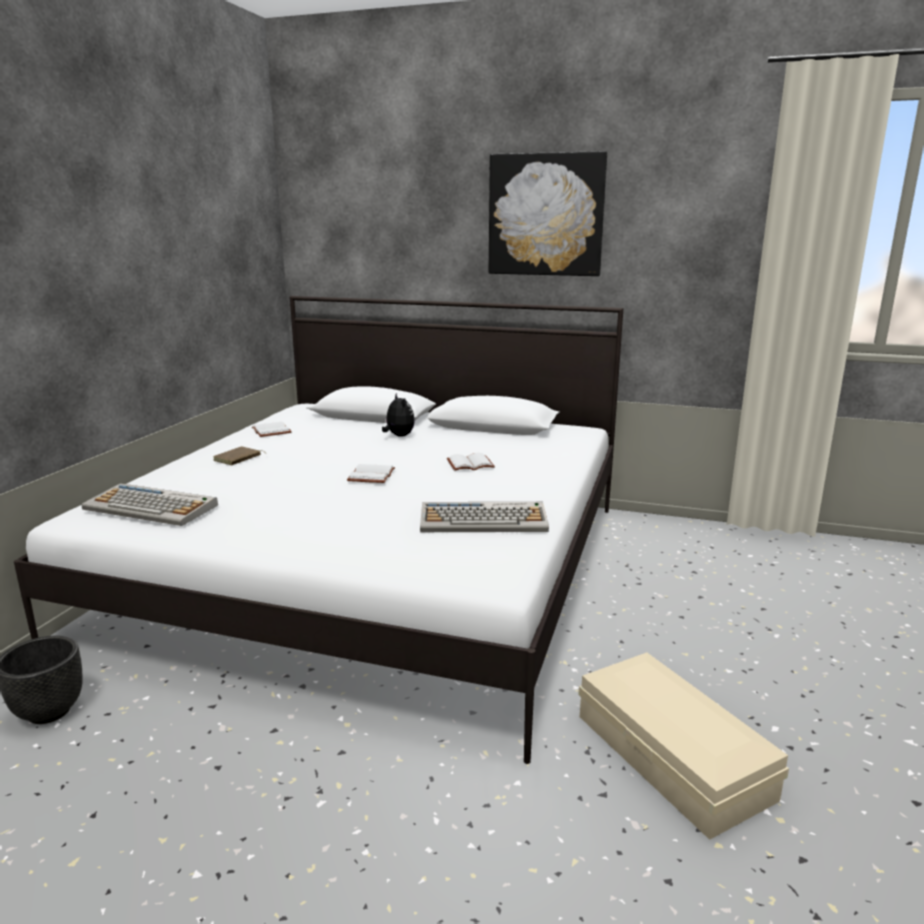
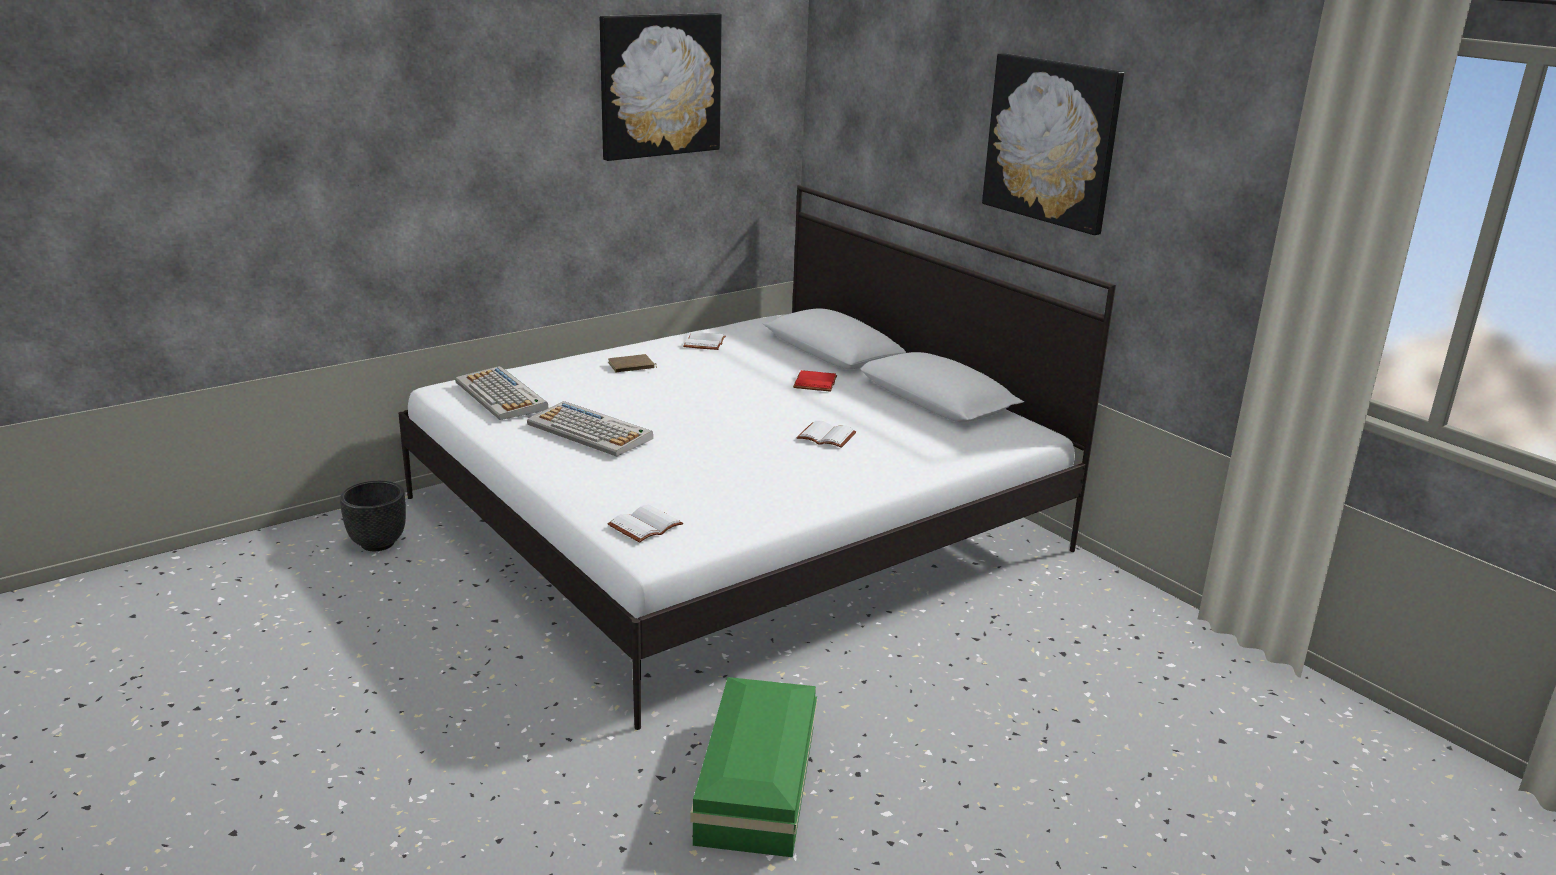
camera: 35 degrees right, 5 degrees up
white book [347,464,395,483] -> white book moved to [608,505,683,543]
plush toy [382,393,415,437] -> red book [793,370,837,392]
keyboard [420,502,549,532] -> keyboard moved to [527,401,653,457]
beige storage box [578,653,789,840] -> green storage box [690,677,817,857]
none -> picture [600,13,722,161]

